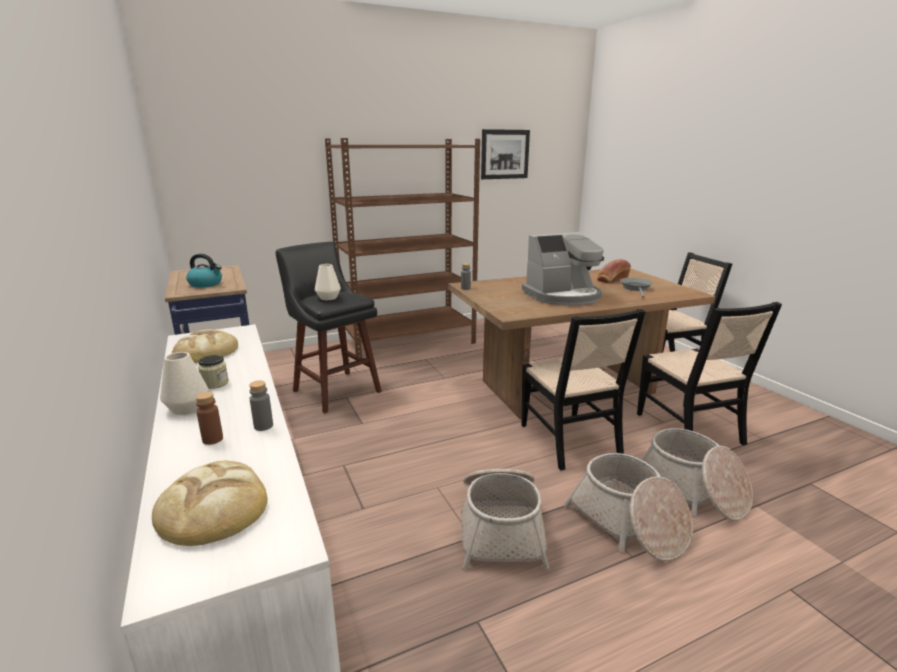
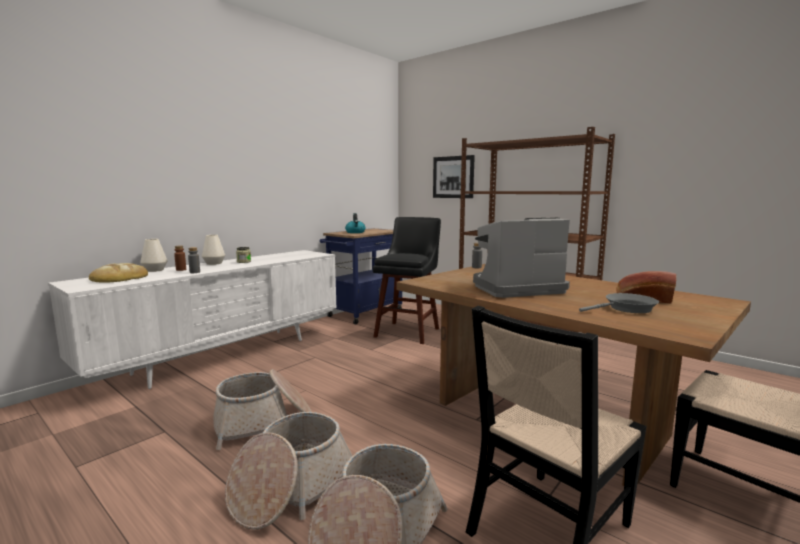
camera: 65 degrees right, 10 degrees down
bread [171,329,238,363] -> none
white vase [315,264,341,300] -> white vase moved to [140,239,168,272]
picture [481,129,530,179] -> picture moved to [433,155,475,198]
chair [521,309,646,470] -> none
coffee machine [522,232,604,305] -> coffee machine turned 120 degrees clockwise [473,218,570,298]

